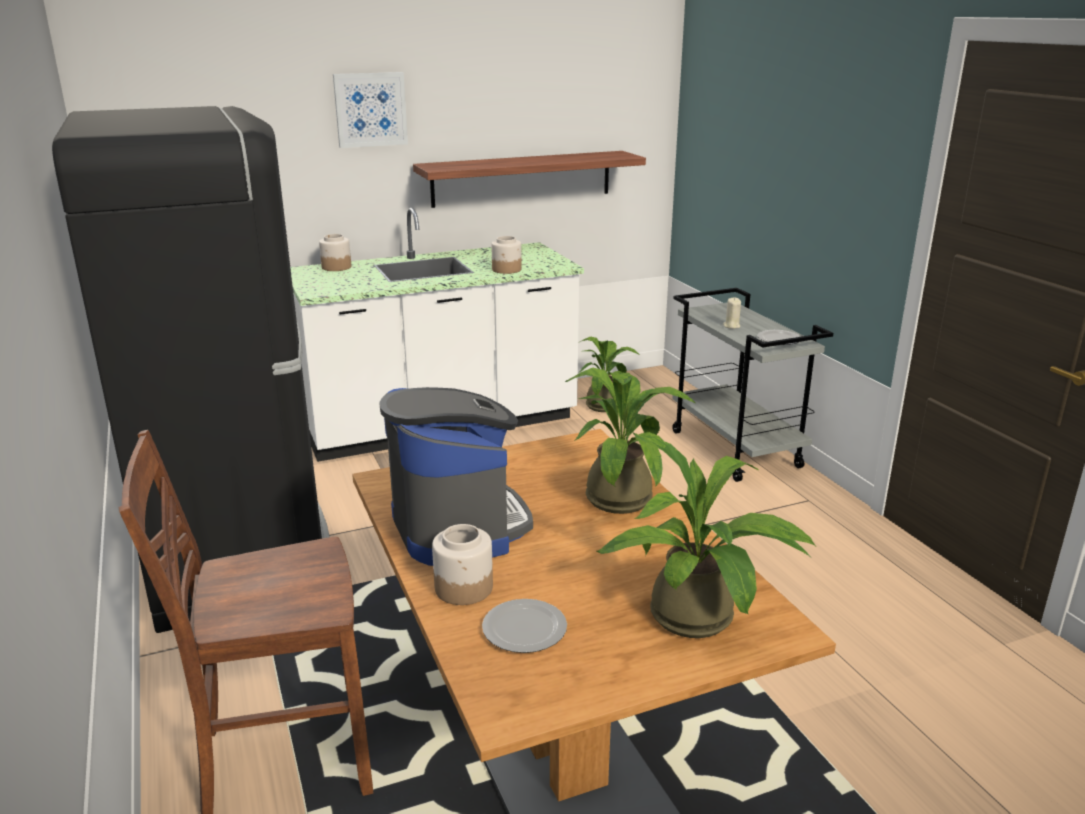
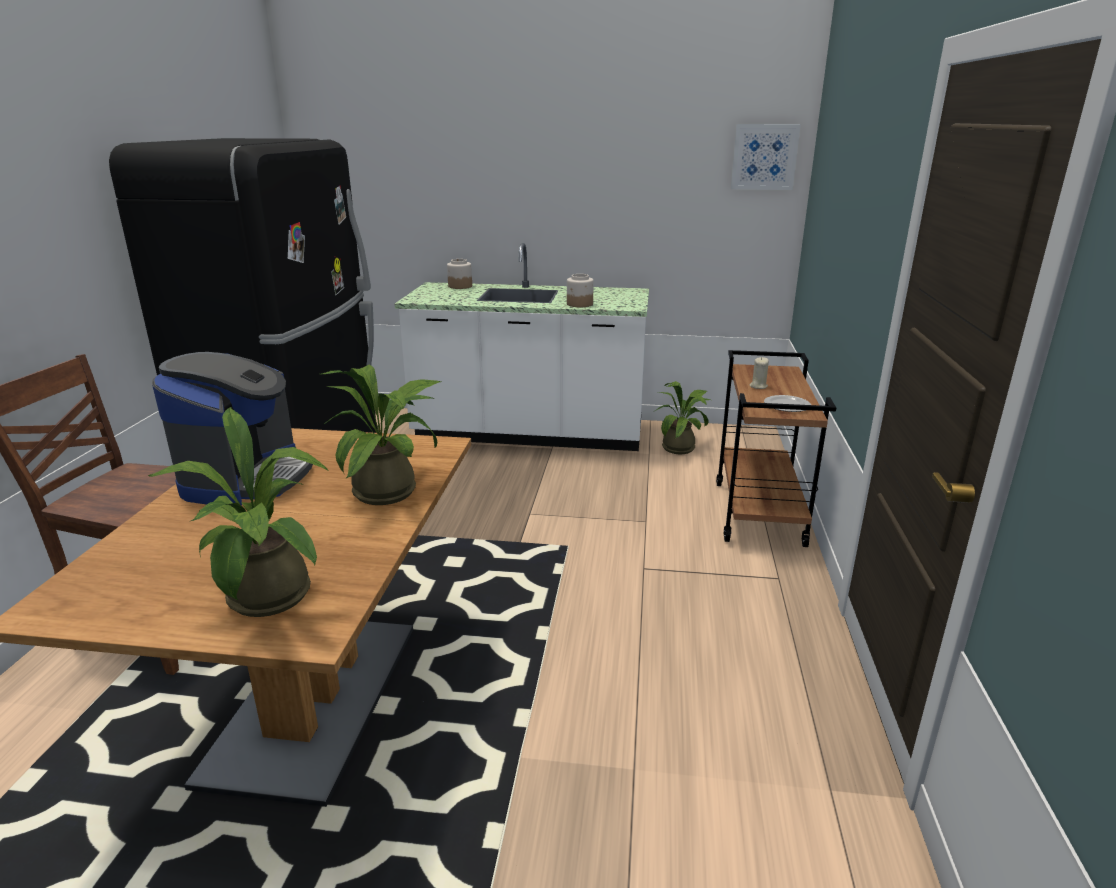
camera: 30 degrees right, 0 degrees up
picture [333,72,408,148] -> picture moved to [731,124,801,190]
shelf [413,151,646,208] -> none
jar [432,524,493,605] -> none
plate [482,599,567,653] -> none
grey cart [672,288,833,482] -> brown cart [716,350,836,547]

